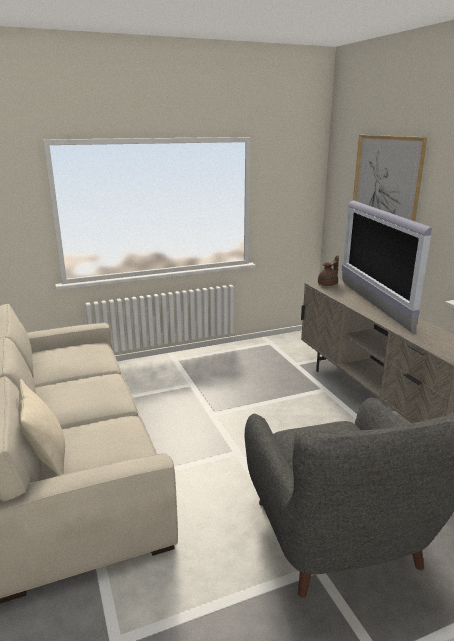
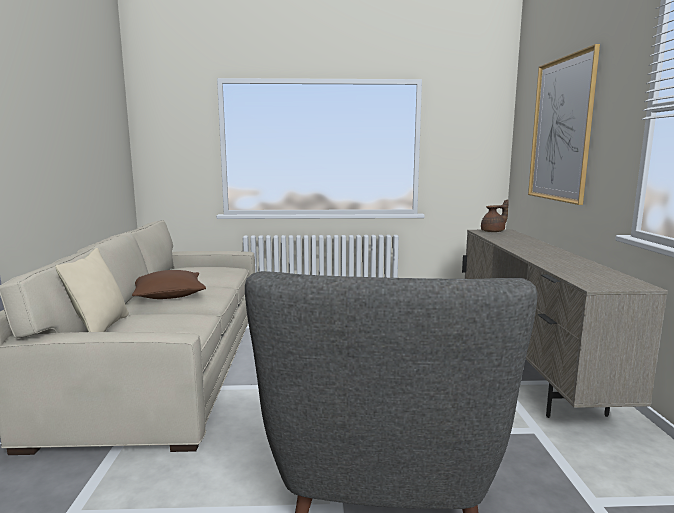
camera: 20 degrees right, 10 degrees down
television [342,201,432,333] -> none
none -> brown pillow [132,270,206,299]

